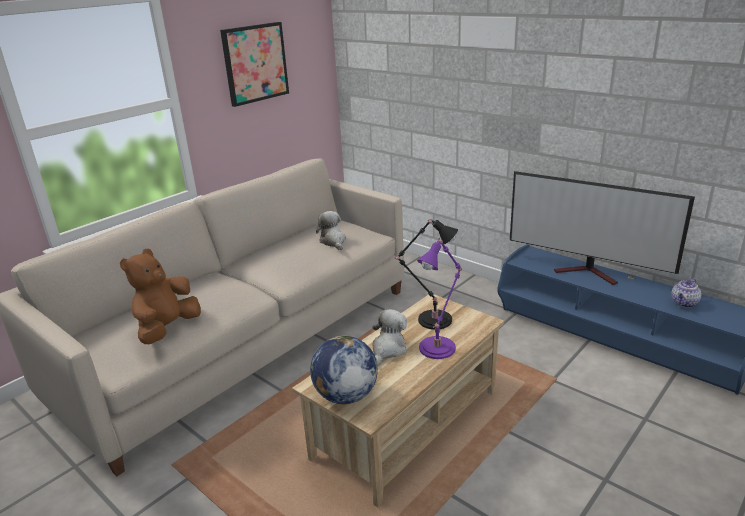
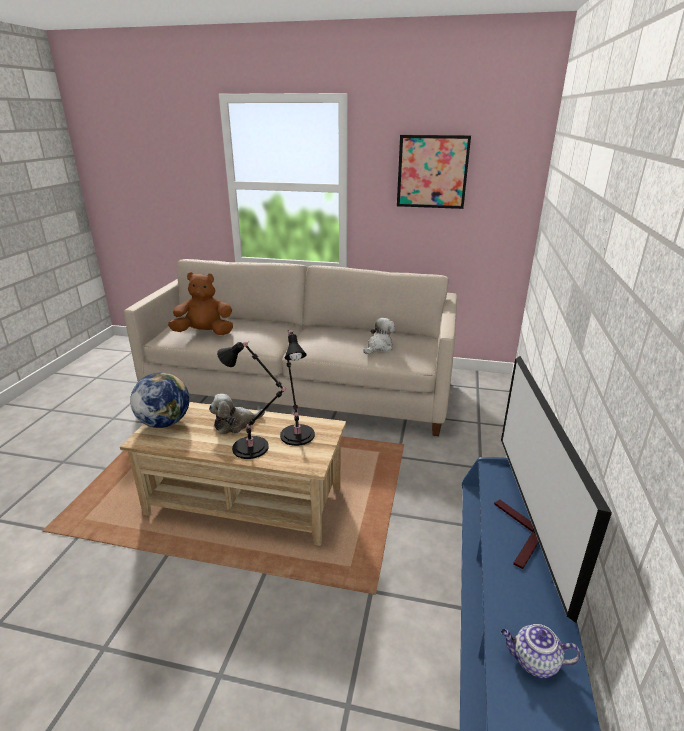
camera: 60 degrees right, 0 degrees up
plush toy [372,309,407,366] -> plush toy turned 150 degrees clockwise [209,394,265,435]
purple table lamp [417,238,462,359] -> black table lamp [217,342,288,459]

